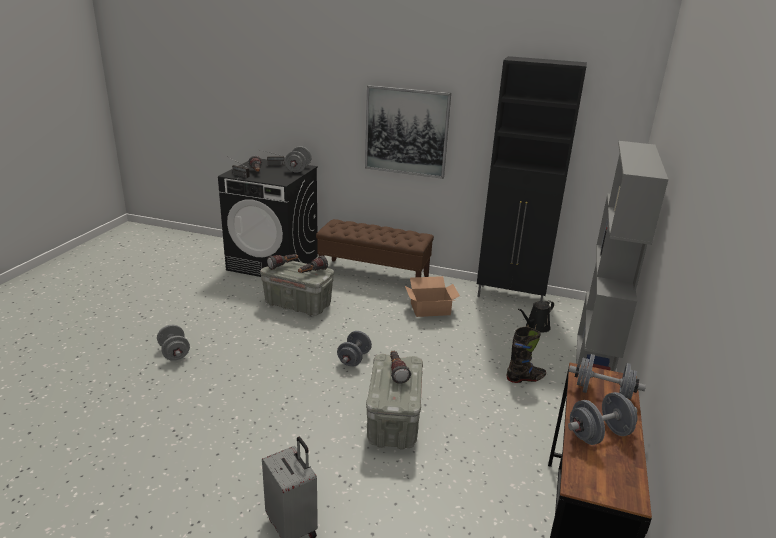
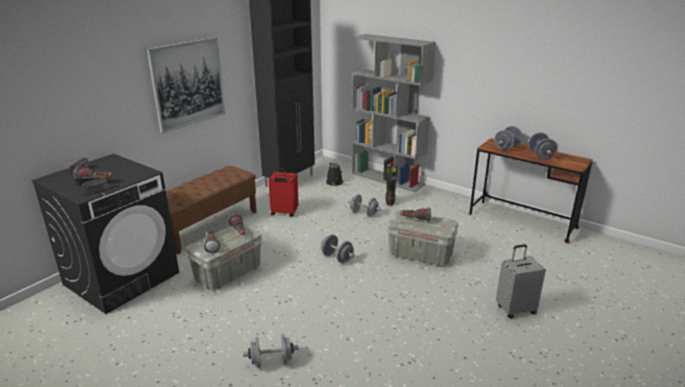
camera: 70 degrees left, 0 degrees up
grey dumbbell [285,146,312,173] -> grey dumbbell moved to [348,194,381,217]
cardboard box [405,276,460,317] -> red suitcase [268,168,299,217]

